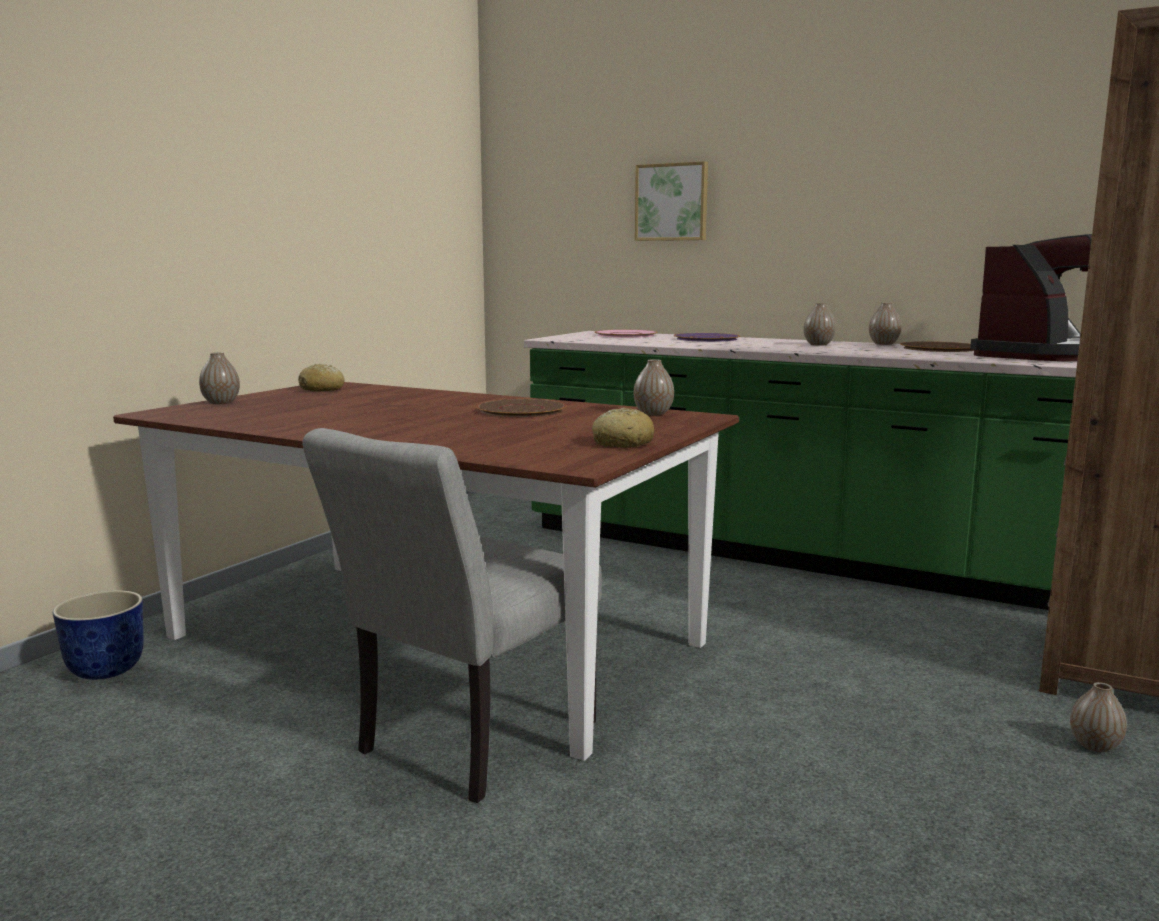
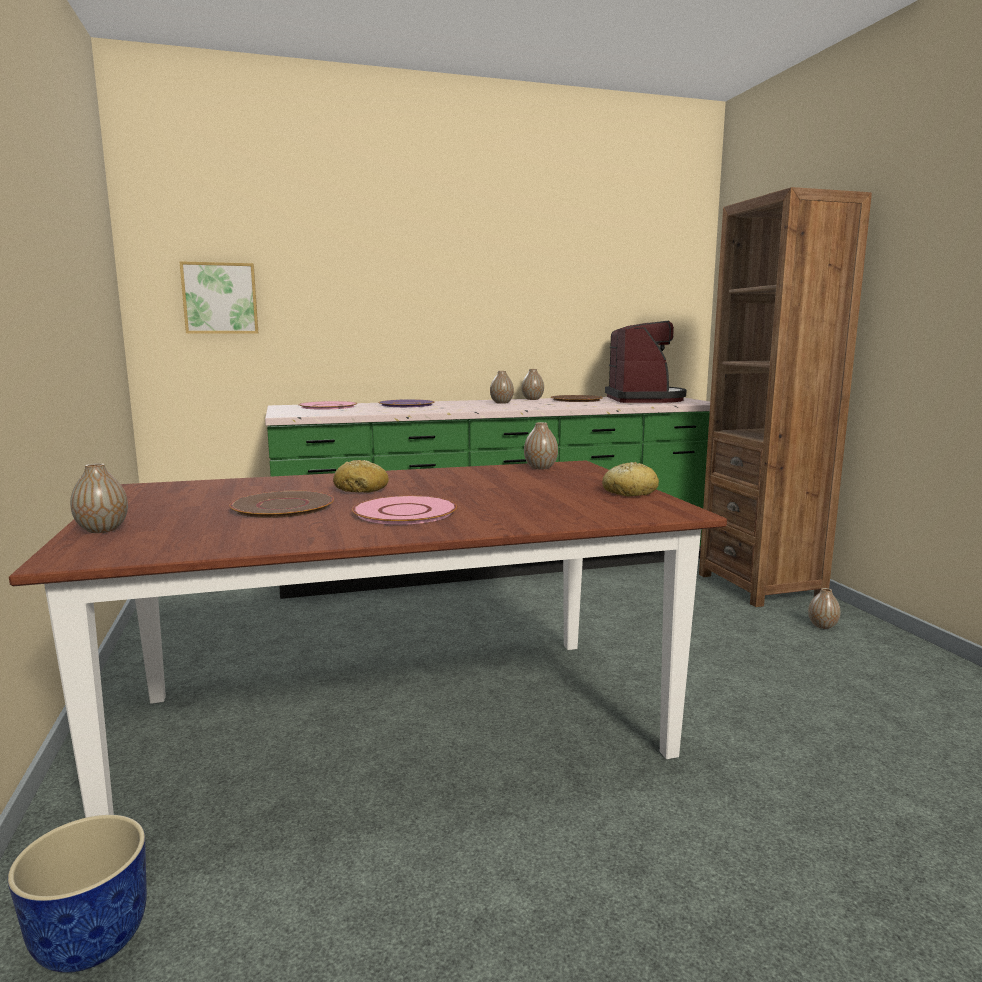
camera: 45 degrees left, 0 degrees up
bread [298,364,344,392] -> bread moved to [333,460,389,493]
grey chair [303,428,602,803] -> none
brown plate [476,399,567,417] -> brown plate moved to [229,491,334,518]
picture [635,161,708,241] -> picture moved to [179,261,259,334]
none -> pink plate [352,496,457,525]

